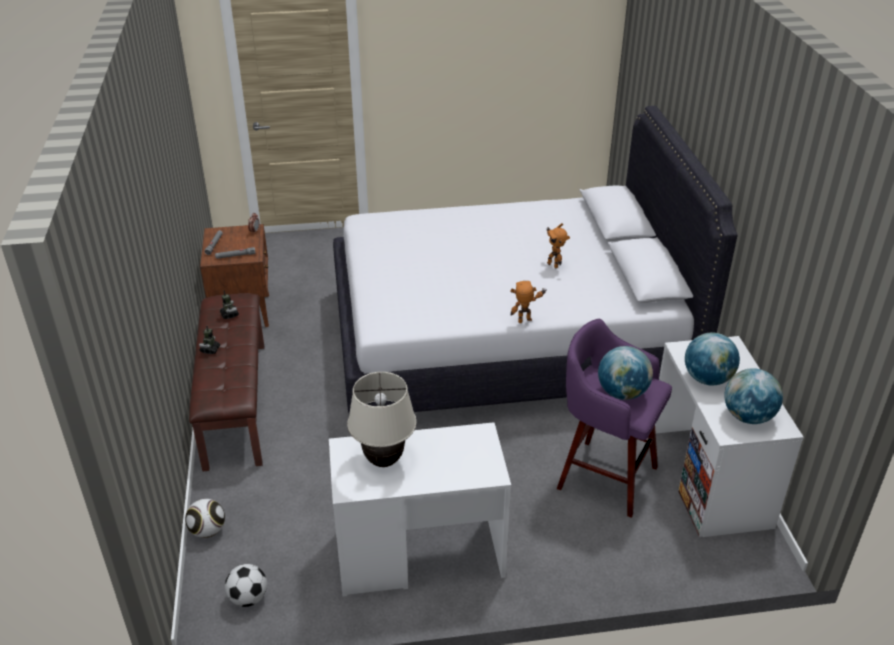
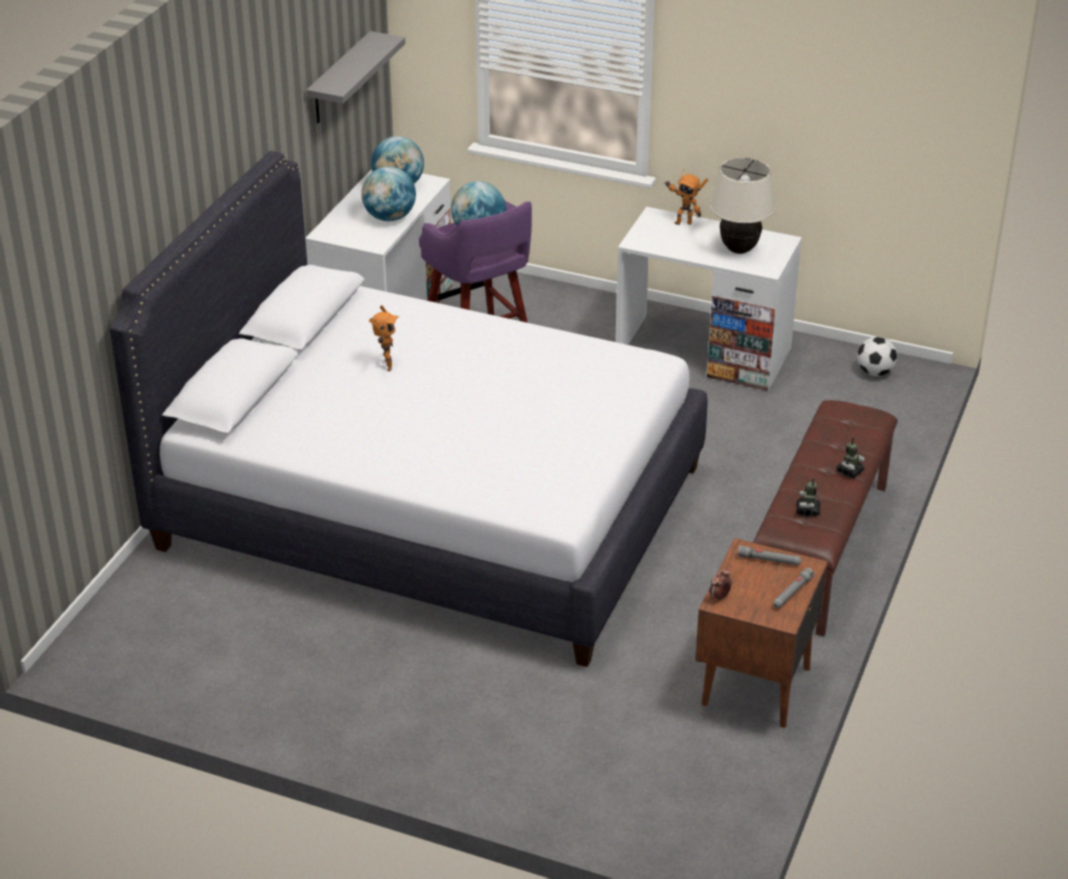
camera: 150 degrees left, 0 degrees up
football [185,499,225,538] -> none
toy robot [510,281,546,323] -> toy robot moved to [665,169,708,225]
none -> grey shelf [306,31,405,123]

